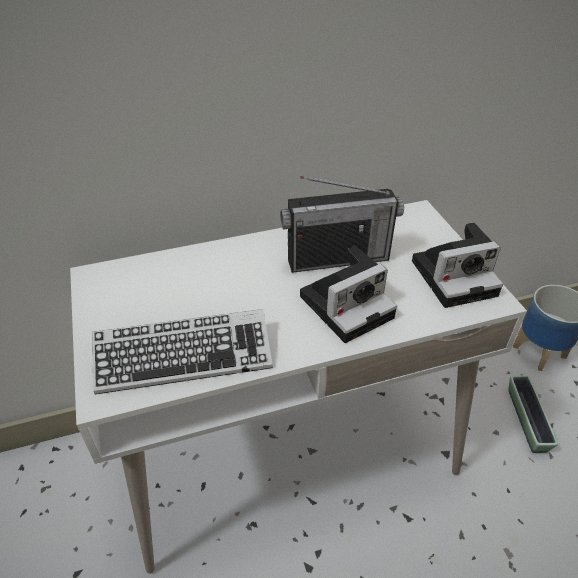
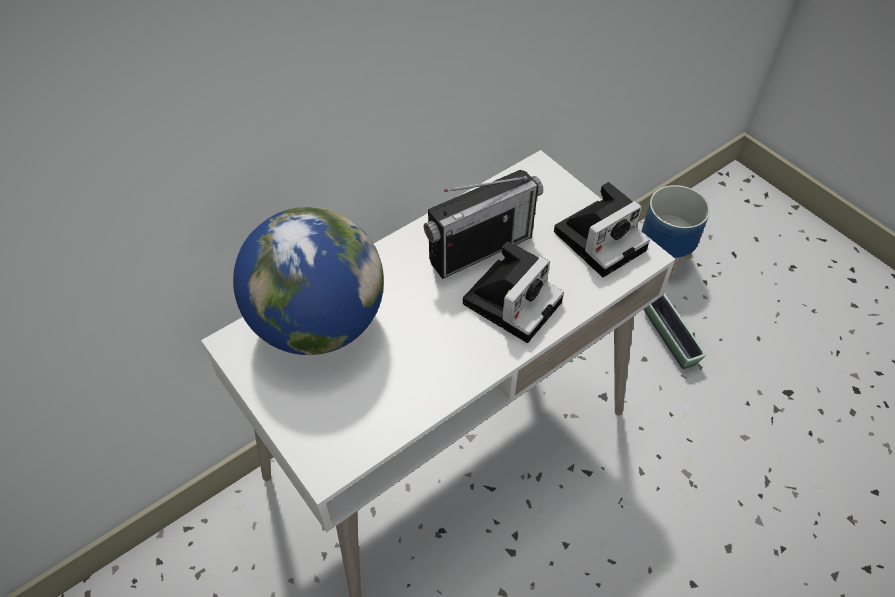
camera: 20 degrees left, 10 degrees up
keyboard [92,309,273,395] -> none
none -> globe [233,207,384,355]

